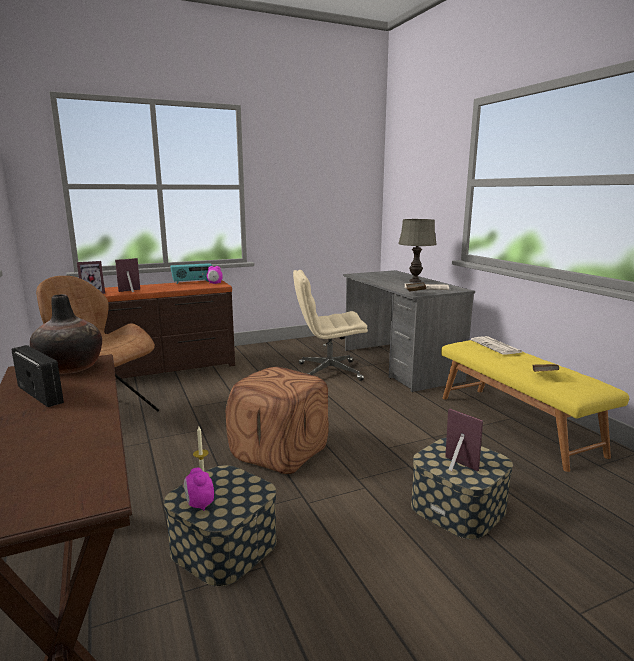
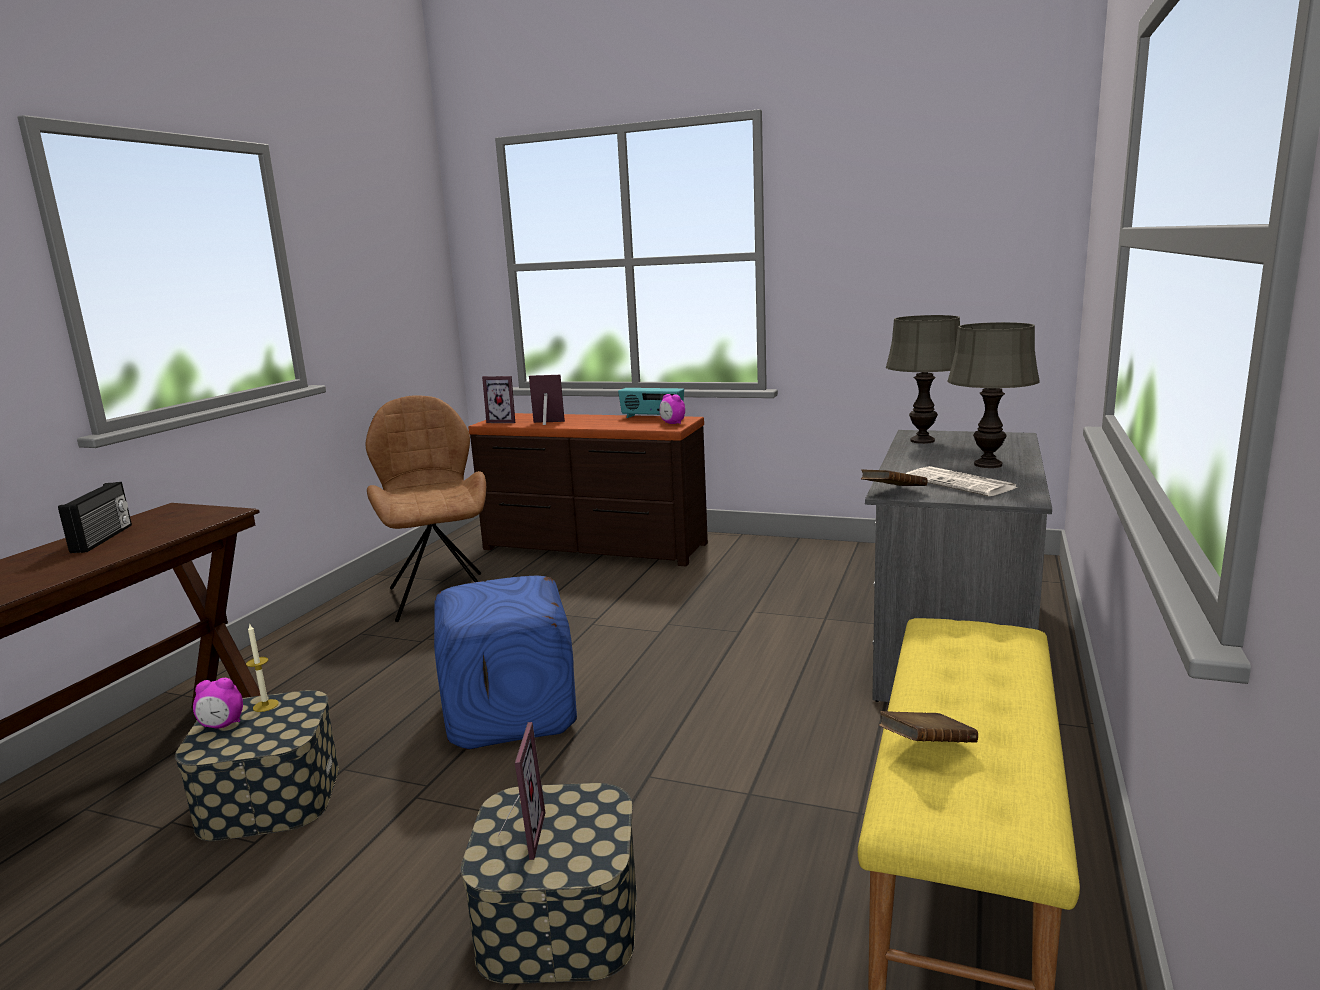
camera: 45 degrees right, 0 degrees up
vase [30,294,102,374] -> none
alarm clock [184,468,214,511] -> alarm clock turned 120 degrees counterclockwise [193,678,243,729]
brown ottoman [226,367,329,474] -> blue ottoman [434,575,577,750]
beige office chair [293,270,368,381] -> none
newspaper [471,336,522,355] -> none
none -> grey table lamp [886,315,960,444]

